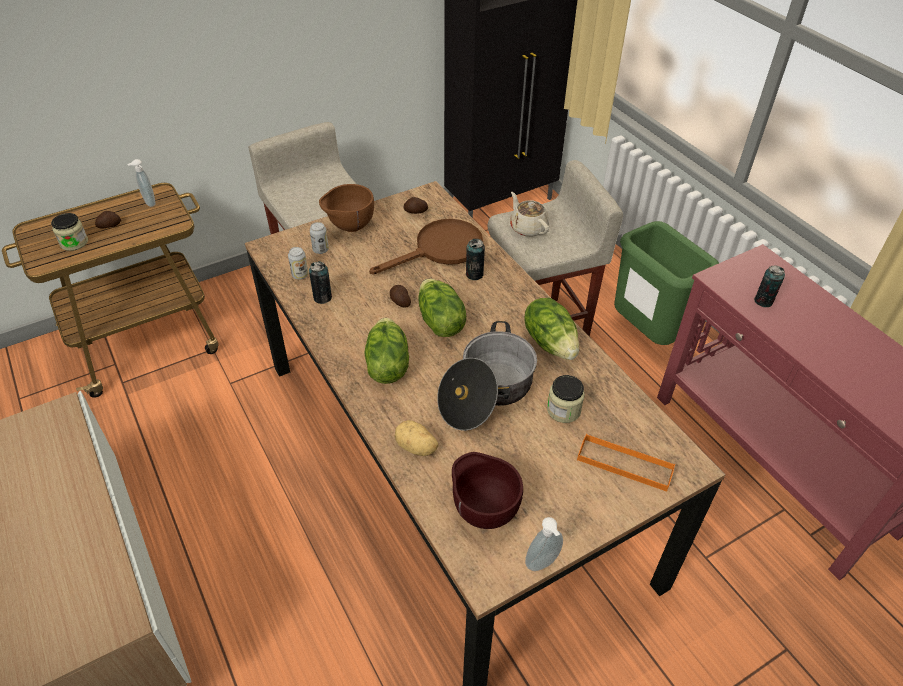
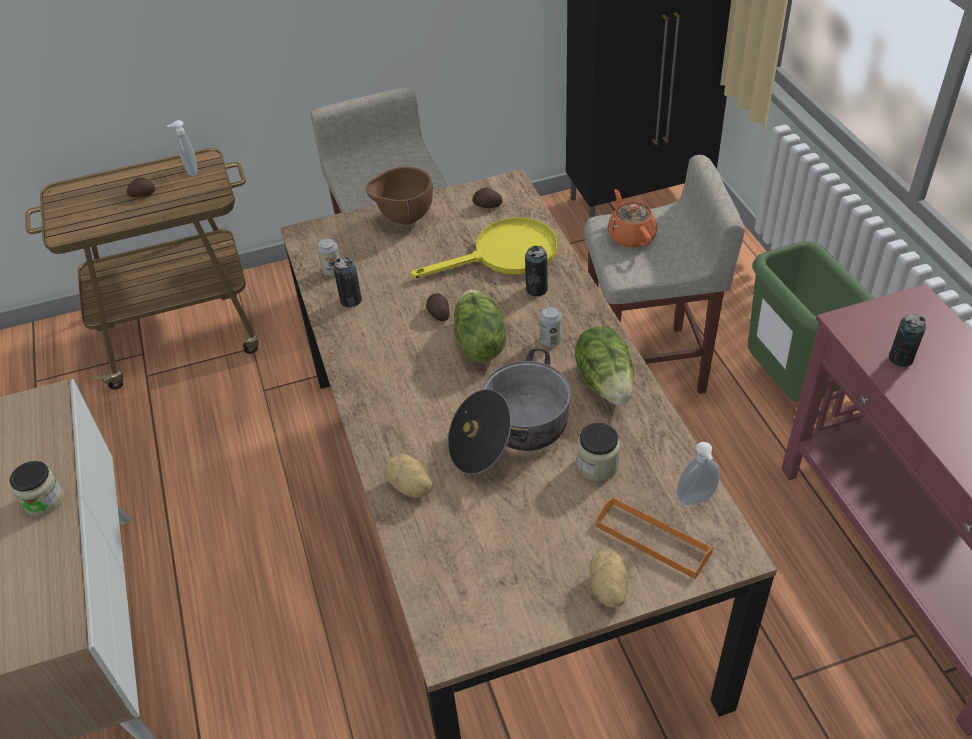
camera: 15 degrees right, 0 degrees up
jar [51,213,88,251] -> jar moved to [9,461,64,516]
can [310,222,329,254] -> can moved to [540,306,562,347]
lettuce [364,318,409,384] -> none
brown frying pan [369,219,483,275] -> yellow frying pan [411,218,557,278]
brown bowl [452,452,523,529] -> none
beige teapot [510,192,549,237] -> orange teapot [607,189,657,248]
soap dispenser [525,517,563,571] -> soap dispenser moved to [676,442,720,506]
none -> potato [590,551,629,608]

